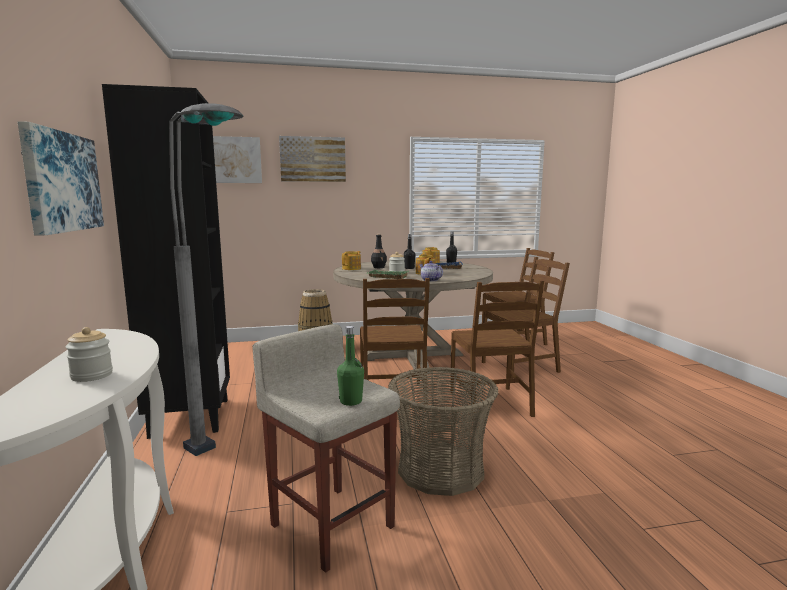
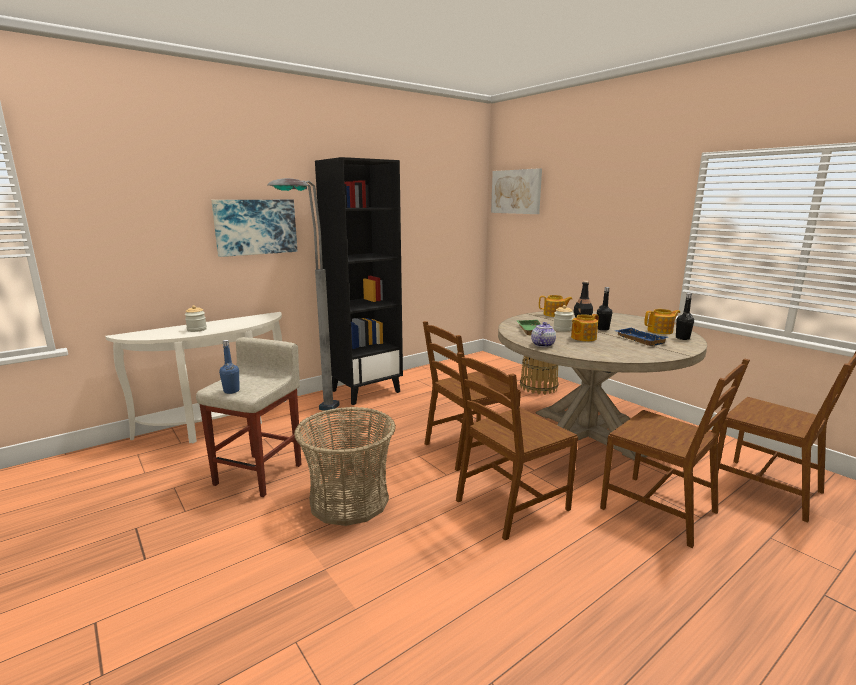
camera: 65 degrees right, 5 degrees up
picture [279,136,346,182] -> none
green bottle [337,326,364,406] -> blue bottle [219,340,240,394]

